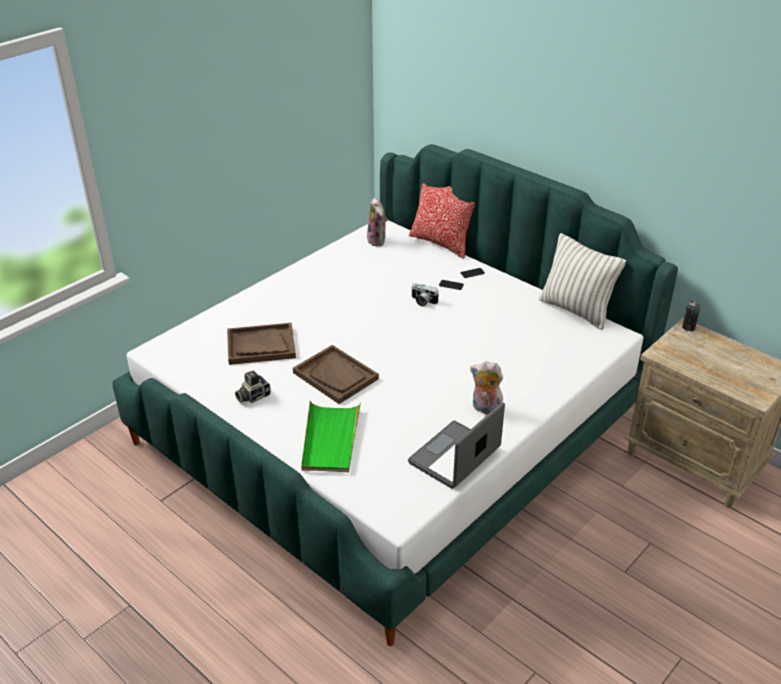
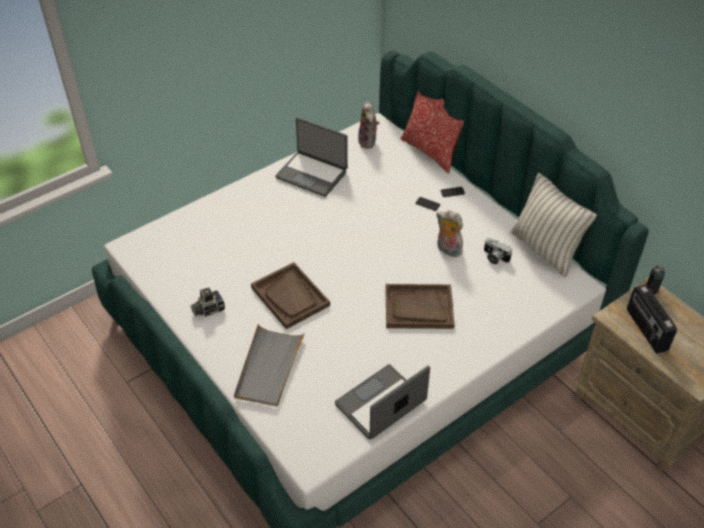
camera: 10 degrees right, 10 degrees up
brown tray [227,323,296,365] -> brown tray moved to [386,284,454,329]
green tray [301,401,361,472] -> grey tray [234,324,305,407]
camera [412,283,439,307] -> camera moved to [484,238,512,264]
plush toy [470,361,503,415] -> plush toy moved to [436,210,463,257]
none -> laptop [275,117,348,197]
none -> radio [627,285,677,353]

